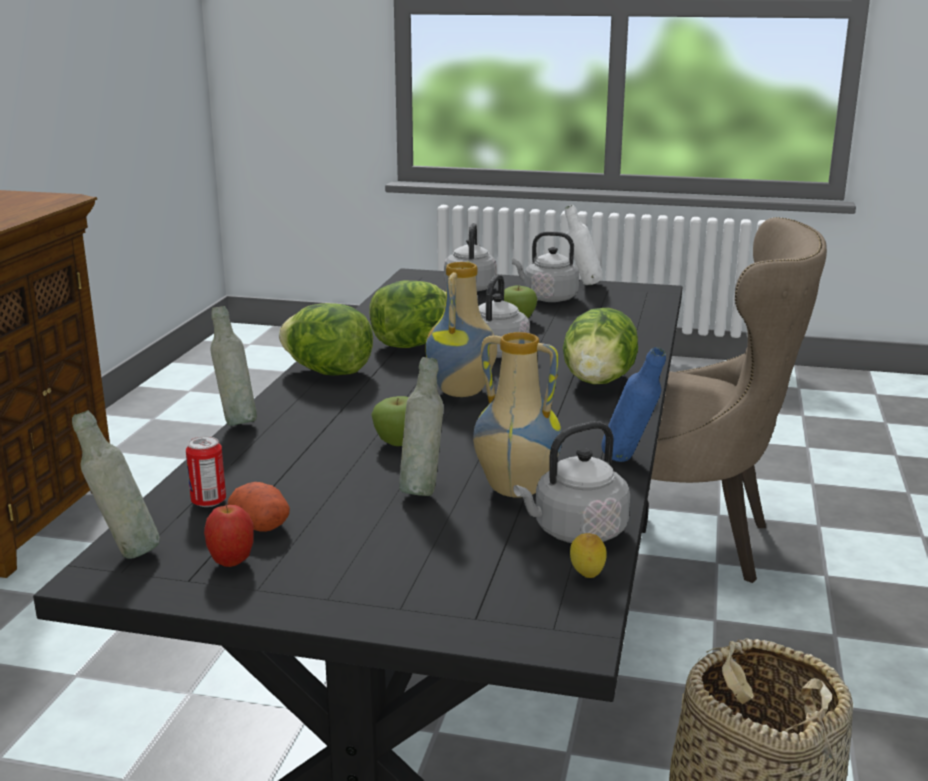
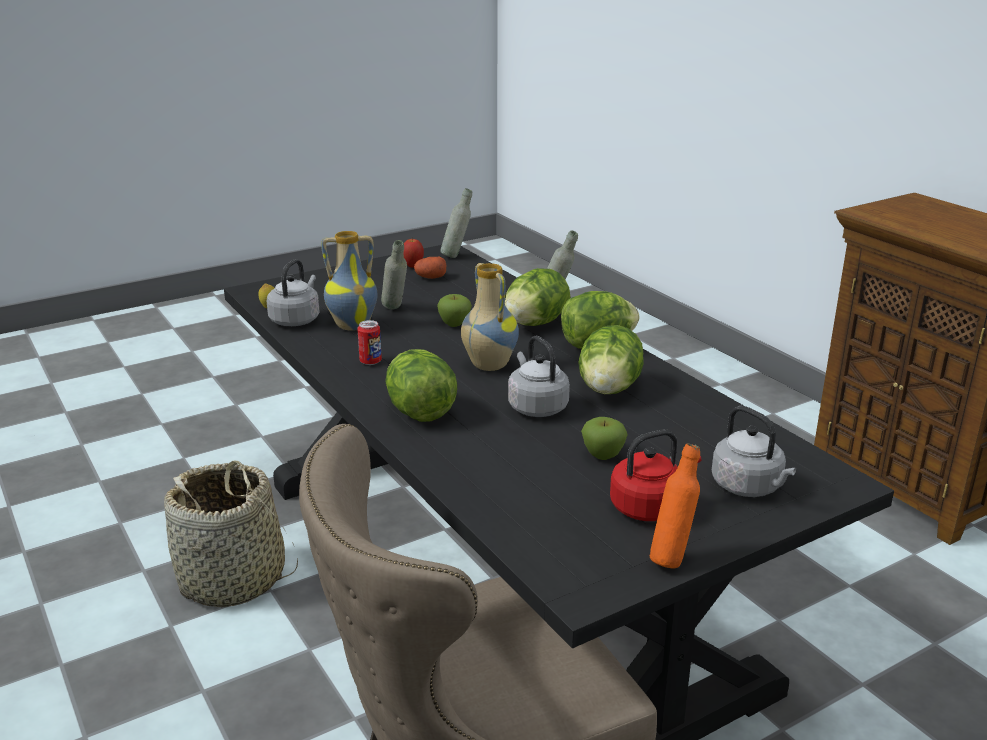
camera: 135 degrees right, 5 degrees up
can [186,436,226,507] -> can moved to [357,320,382,365]
grey kettle [512,231,579,302] -> red kettle [610,429,701,521]
white bottle [565,205,603,285] -> orange bottle [650,443,700,569]
blue bottle [601,347,666,462] -> none
none -> lettuce [505,268,570,326]

